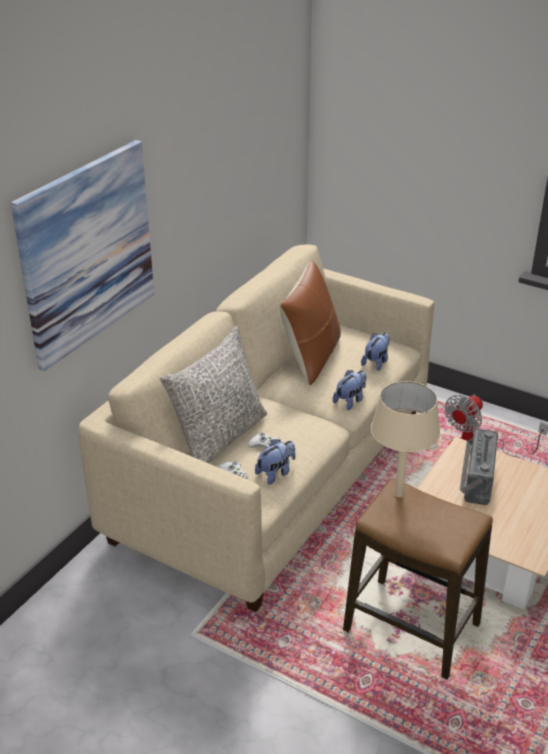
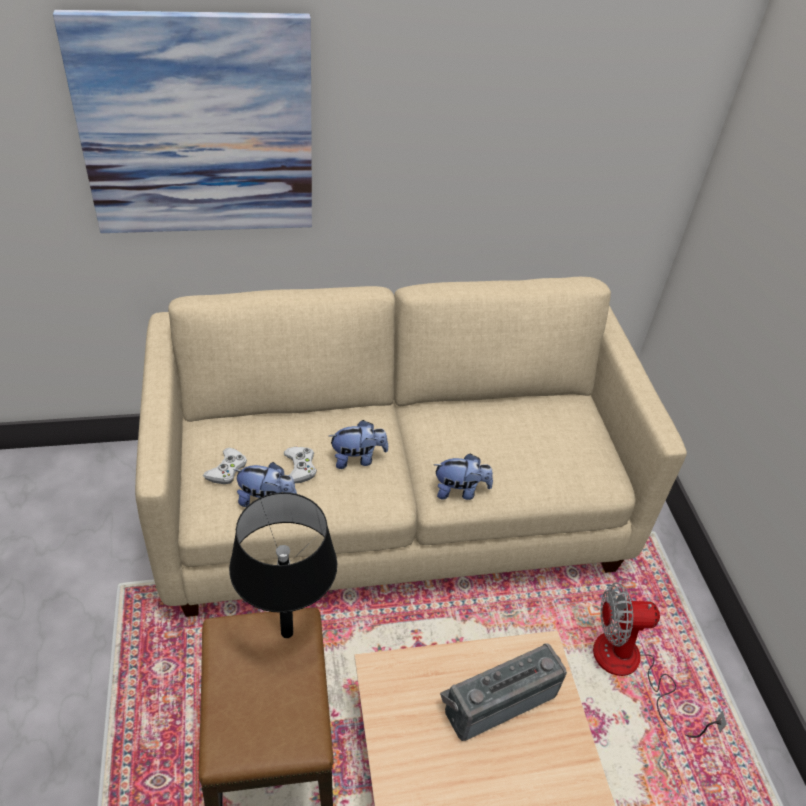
camera: 45 degrees right, 10 degrees up
grey pillow [160,326,267,463] -> none
brown pillow [280,259,341,386] -> none
plush toy [361,332,390,371] -> plush toy moved to [329,420,388,469]
beige table lamp [371,381,440,497] -> black table lamp [229,492,337,638]

